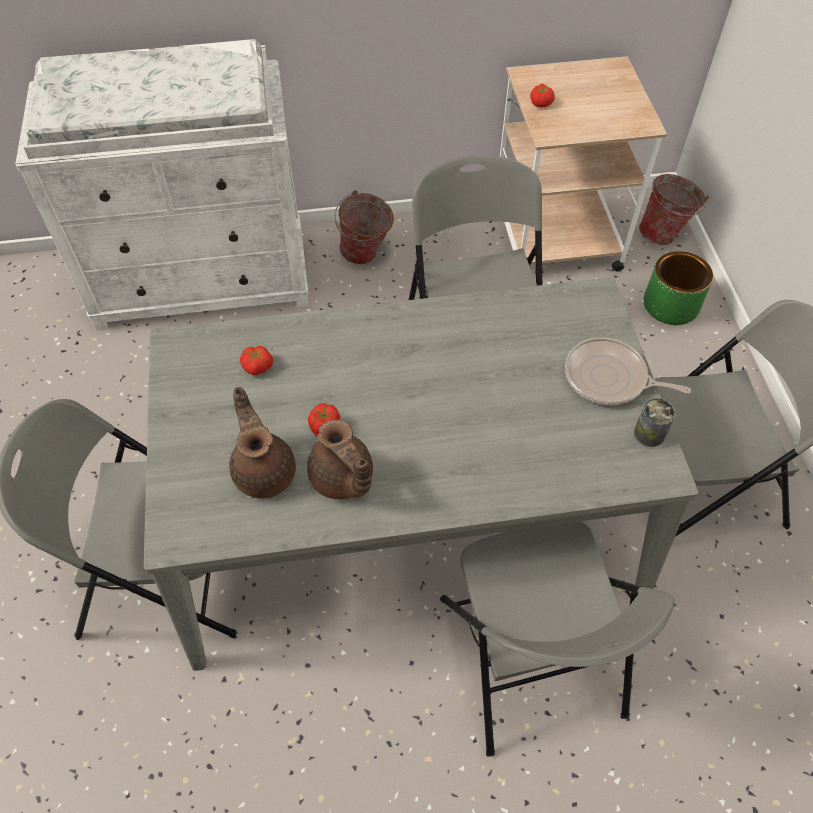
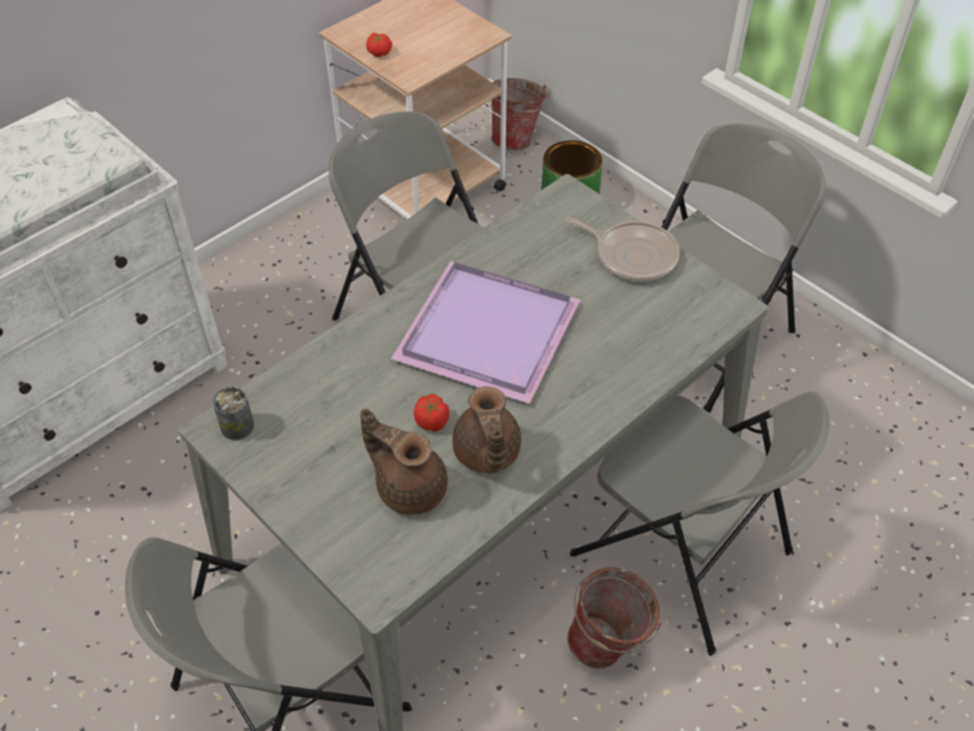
camera: 35 degrees left, 5 degrees down
tomato [240,346,273,375] -> none
brown teapot [307,420,373,499] -> brown teapot turned 60 degrees clockwise [452,387,521,474]
bucket [335,190,394,264] -> bucket moved to [567,567,662,669]
frying pan [565,337,691,405] -> frying pan turned 135 degrees counterclockwise [566,217,680,282]
can [634,398,676,447] -> can moved to [213,387,254,440]
none -> purple tray [391,261,580,404]

